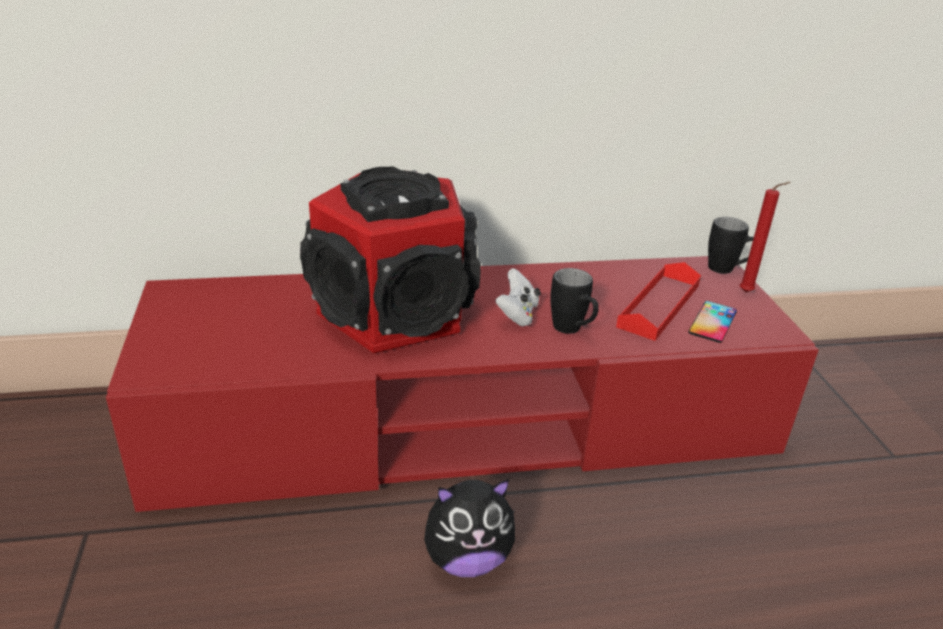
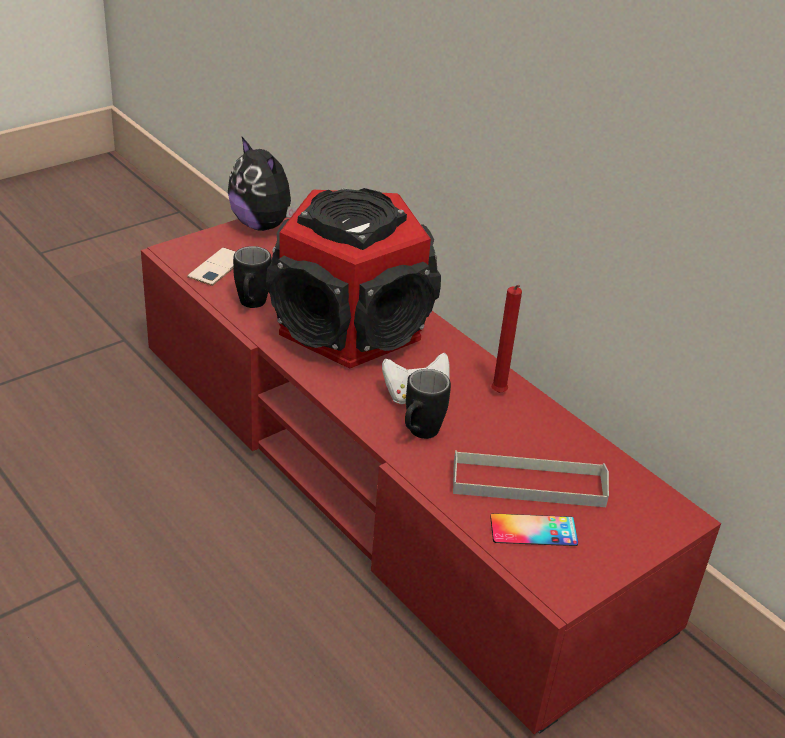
camera: 60 degrees right, 5 degrees up
plush toy [424,479,515,577] -> plush toy moved to [228,137,298,231]
red tray [616,262,701,341] -> grey tray [453,450,609,507]
black mug [708,217,754,274] -> black mug moved to [233,246,272,308]
red candle [740,182,791,292] -> red candle moved to [491,285,522,393]
none -> phone [187,248,236,286]

